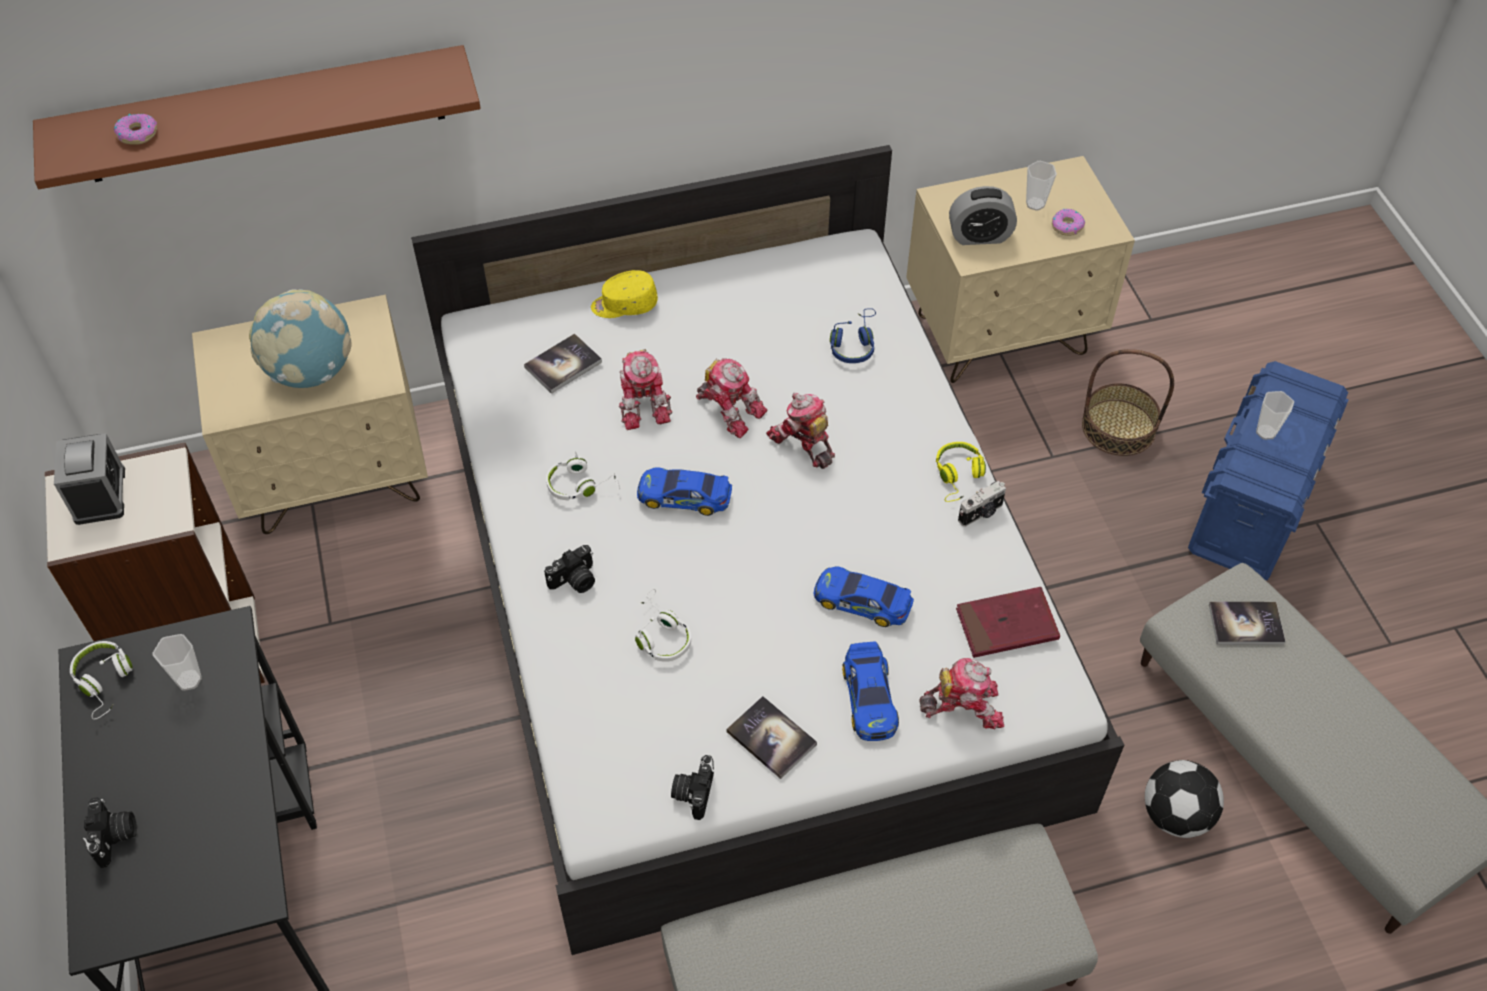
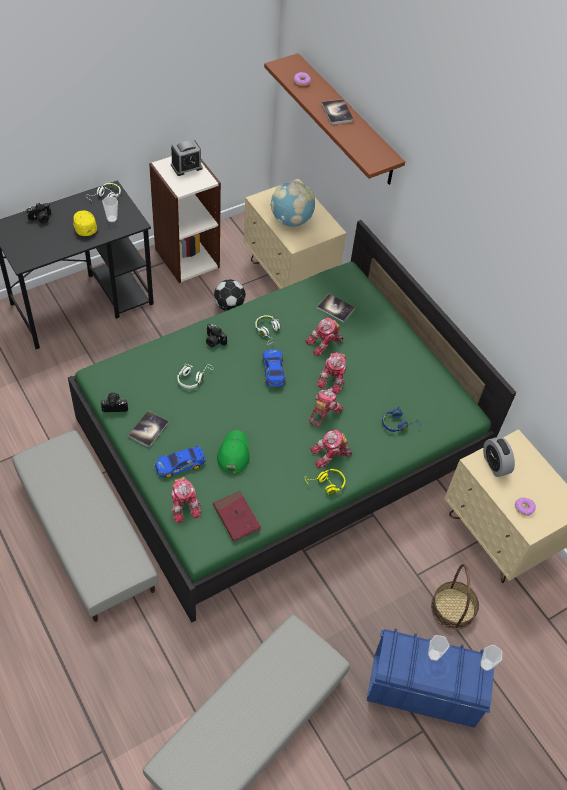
camera: 70 degrees right, 0 degrees up
white bed [411,145,1124,955] -> green bed [68,220,517,623]
yellow cap [591,270,658,318] -> yellow cap moved to [73,210,97,236]
toy car [814,566,914,627] -> green cap [217,430,250,474]
camera [958,481,1006,527] -> none
cup [1026,161,1057,211] -> cup moved to [480,645,502,671]
football [1145,760,1224,838] -> football moved to [214,280,246,311]
book [1209,602,1285,645] -> book moved to [321,99,354,125]
none -> toy robot [310,429,352,468]

